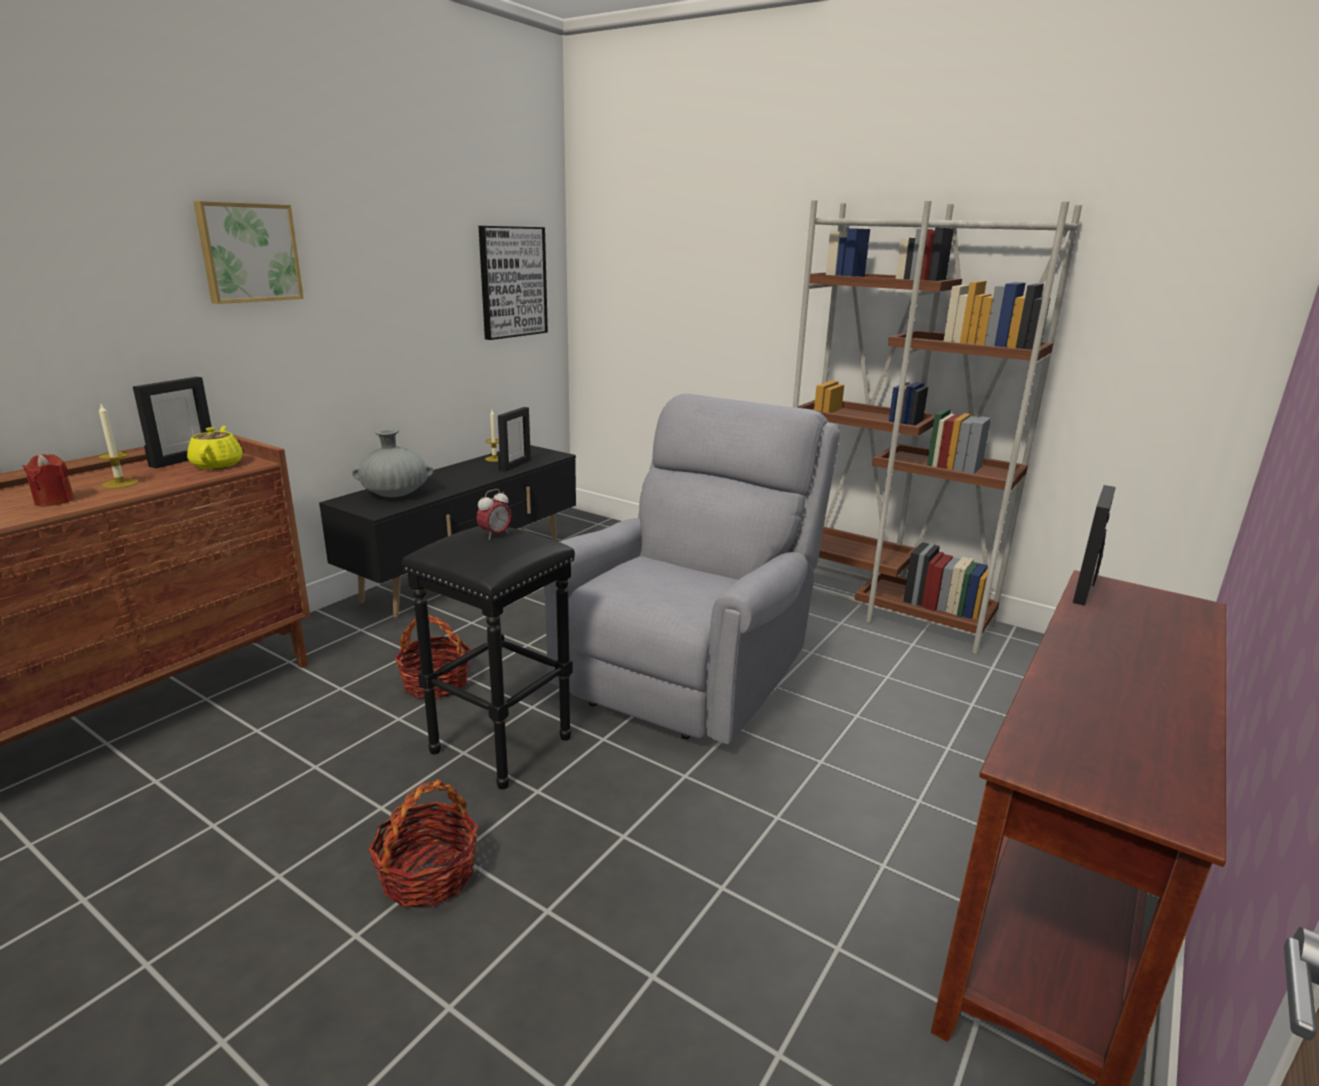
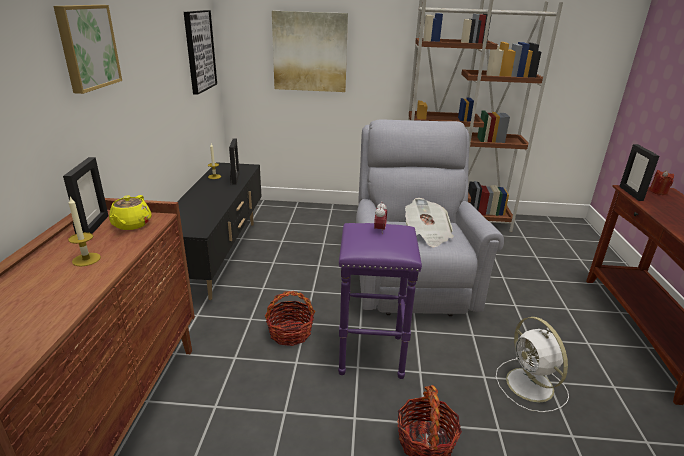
camera: 30 degrees left, 5 degrees up
red candle [23,454,74,506] -> red candle moved to [649,170,674,195]
yellow teapot [187,426,243,469] -> yellow teapot turned 135 degrees counterclockwise [109,195,152,230]
grey vase [352,428,434,497] -> none
black stool [402,526,575,789] -> purple stool [338,223,422,379]
none -> picture [272,11,348,92]
none -> newspaper [405,198,454,247]
none -> white fan [496,317,569,412]

